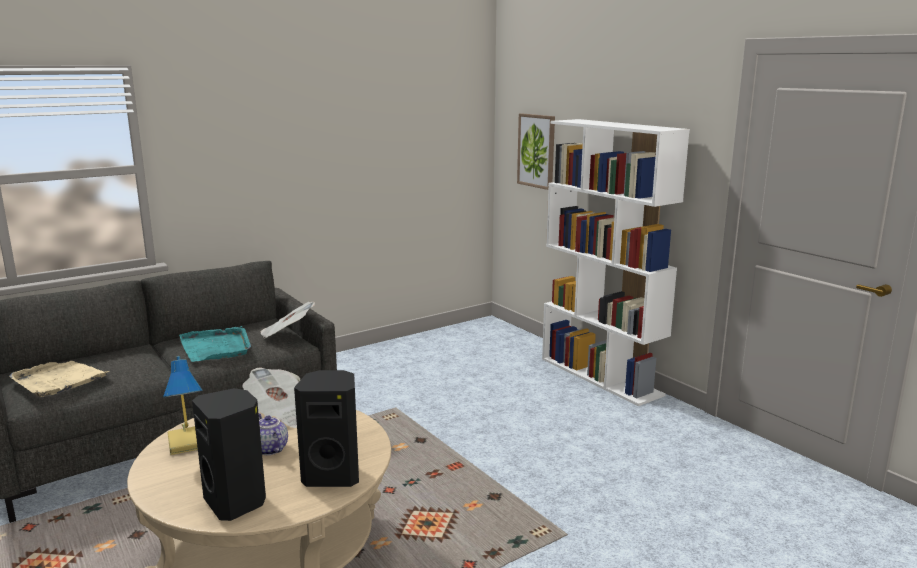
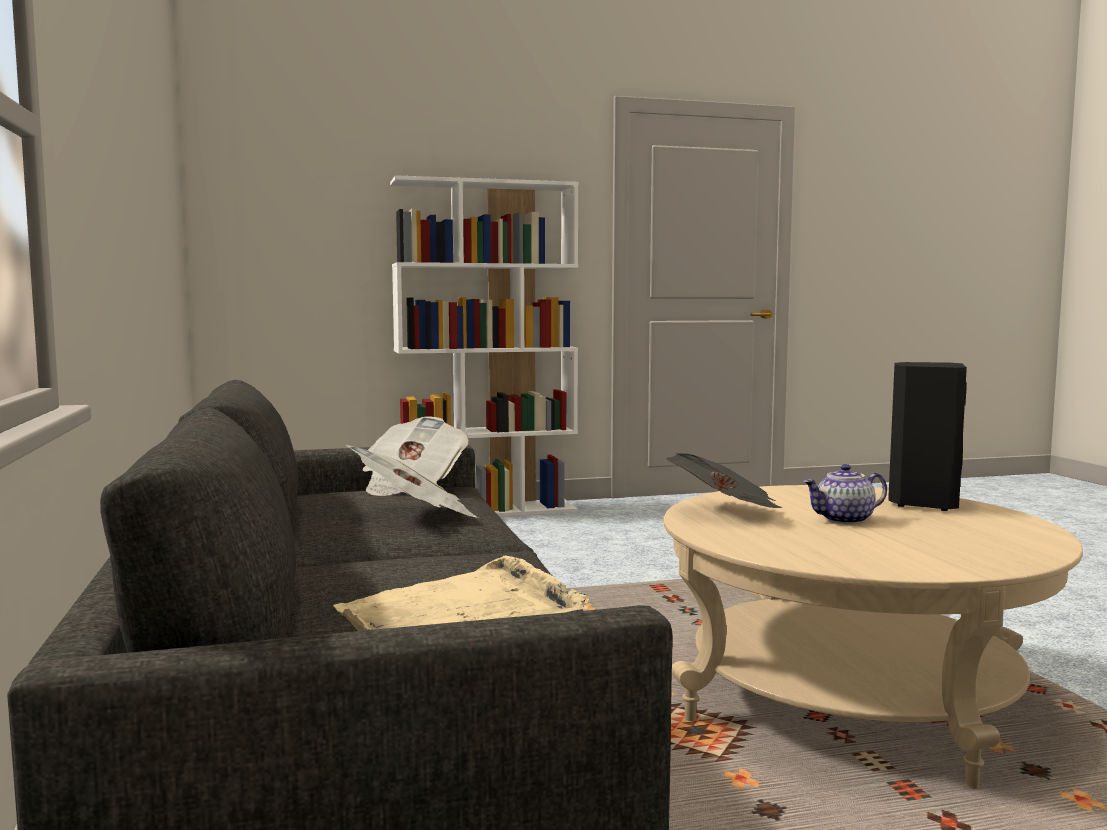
camera: 70 degrees left, 10 degrees down
table lamp [163,356,203,455] -> none
turquoise tray [179,326,251,362] -> newspaper [347,445,478,518]
black speaker [192,388,266,521] -> none
picture [517,113,555,190] -> none

